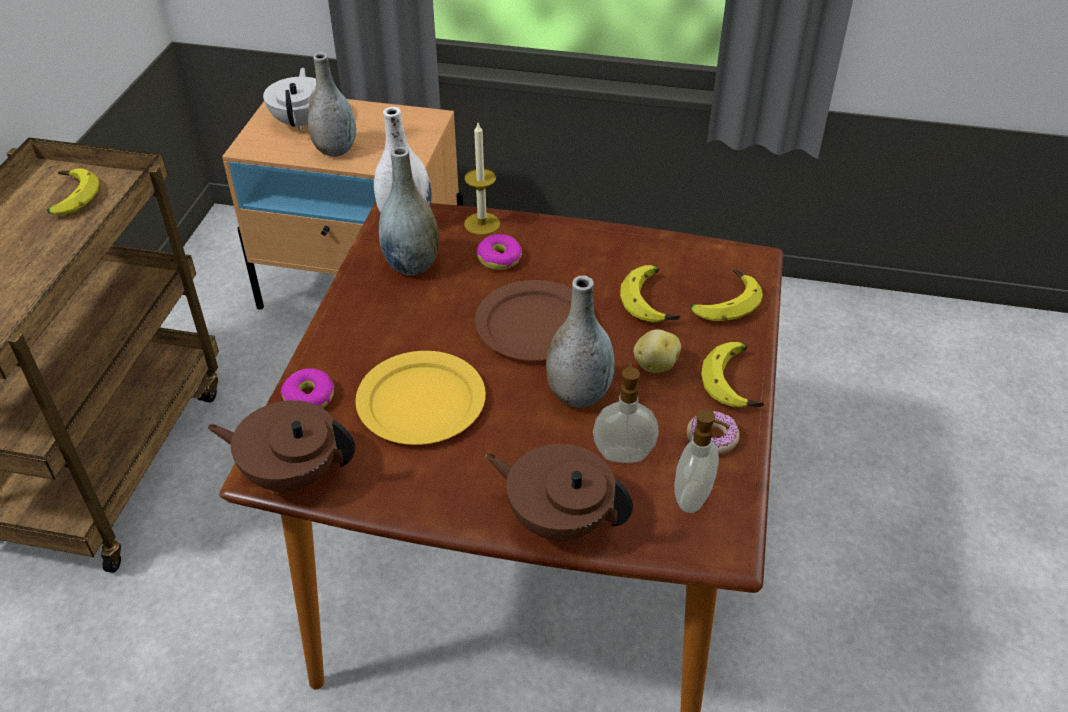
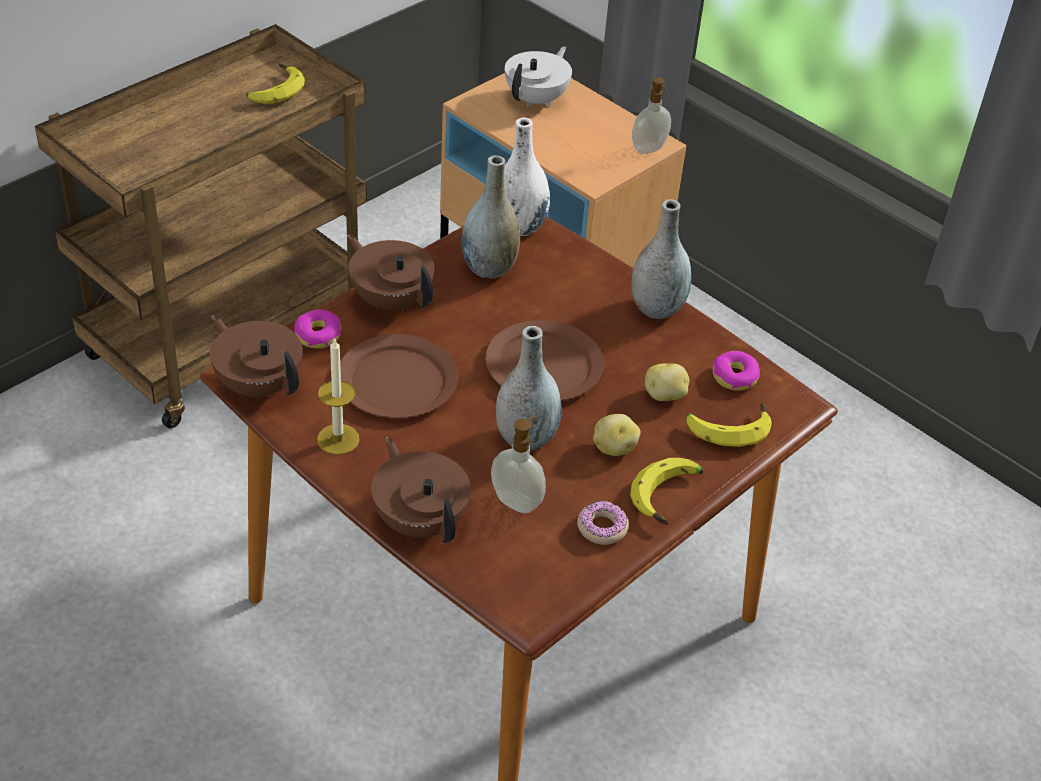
camera: 30 degrees right, 0 degrees up
grey vase [307,52,356,157] -> grey vase moved to [631,199,691,319]
yellow plate [356,351,486,445] -> brown plate [340,334,458,418]
candle [464,123,500,235] -> candle moved to [317,337,360,455]
donut [477,234,522,270] -> donut moved to [713,351,760,391]
banana [620,265,681,322] -> potato [645,363,689,401]
soap dispenser [674,409,730,513] -> soap dispenser moved to [632,77,671,154]
none -> brown teapot [348,235,434,311]

